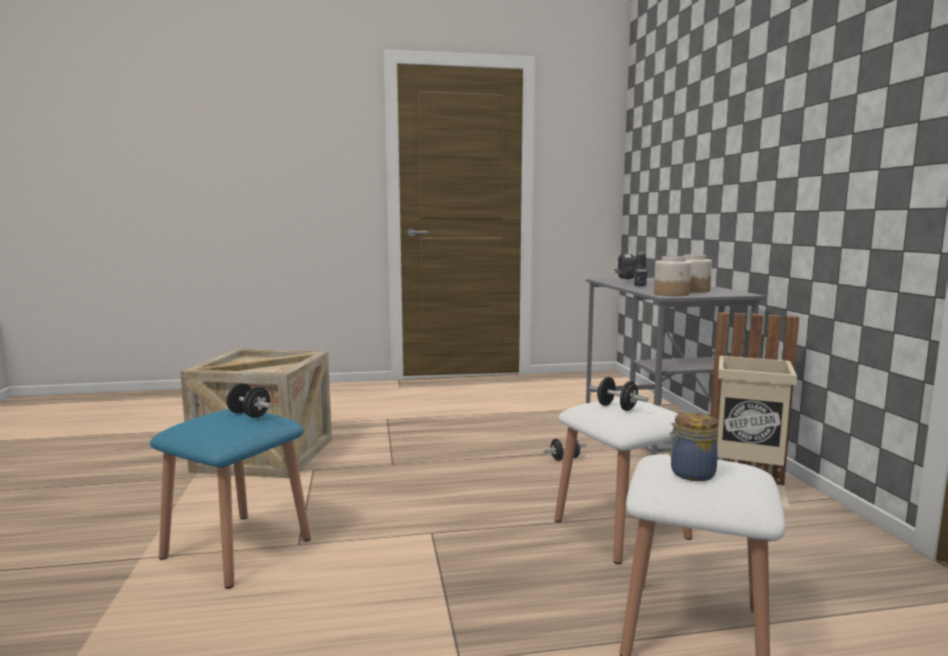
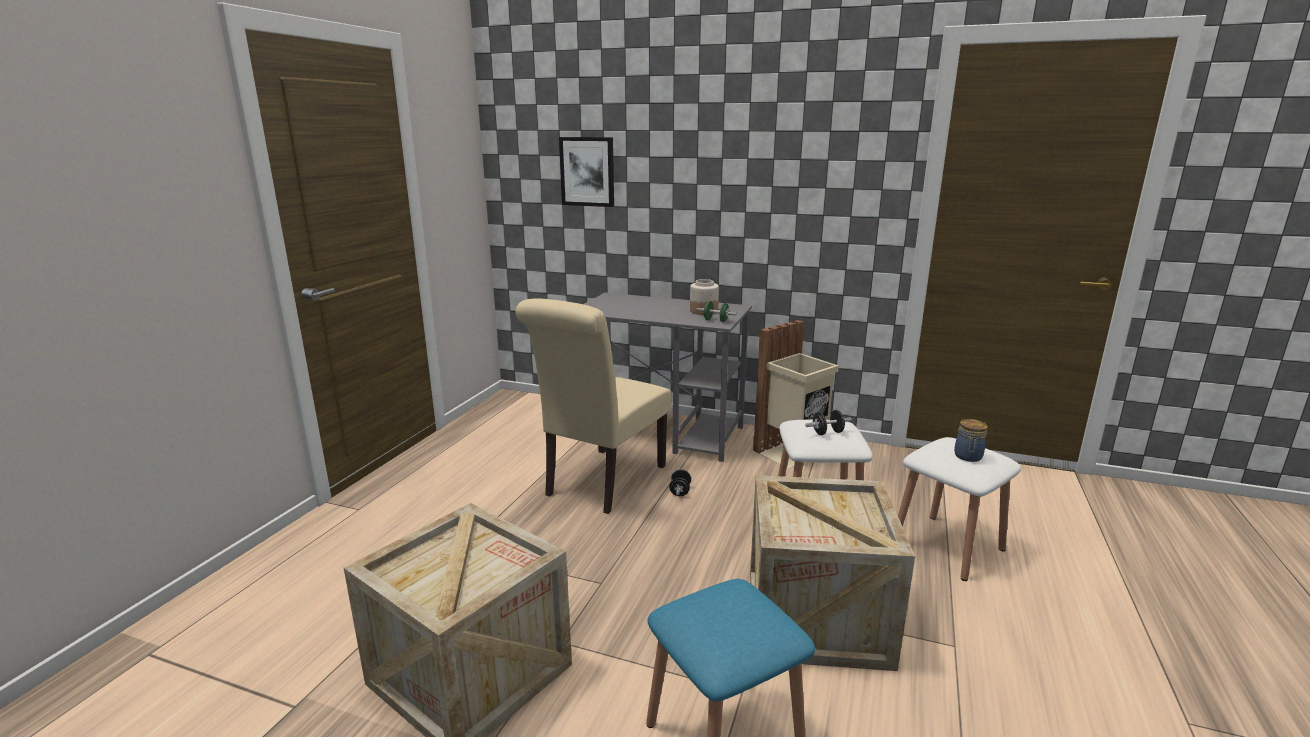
camera: 60 degrees left, 10 degrees up
black dumbbell [225,383,272,418] -> none
power drill [615,250,647,287] -> none
jar [654,256,692,296] -> green dumbbell [697,301,737,322]
none -> beige chair [516,298,672,514]
none -> picture [559,137,614,207]
none -> crate [750,475,915,671]

